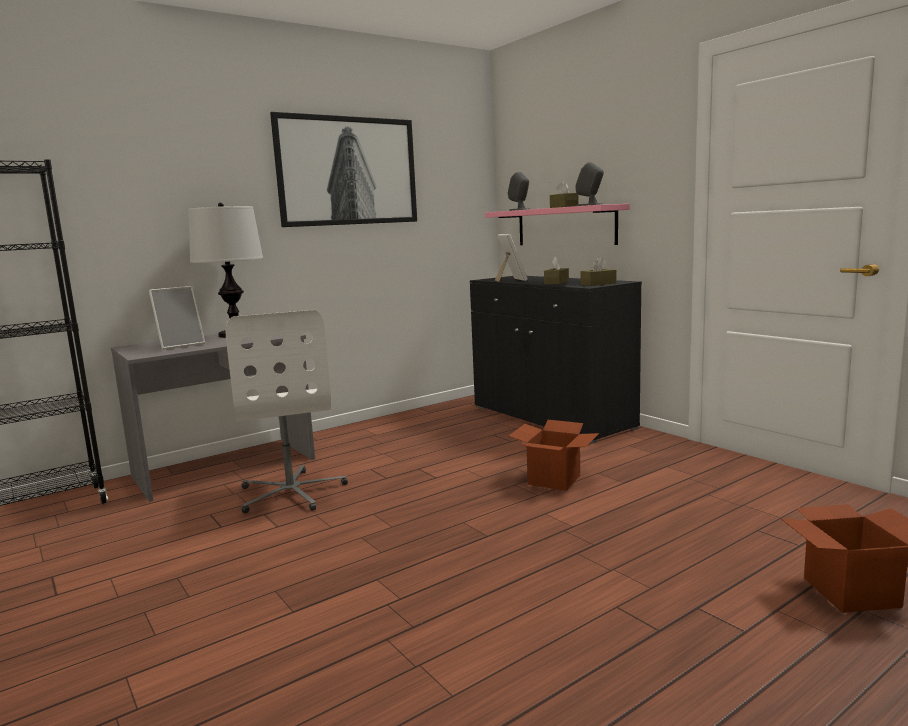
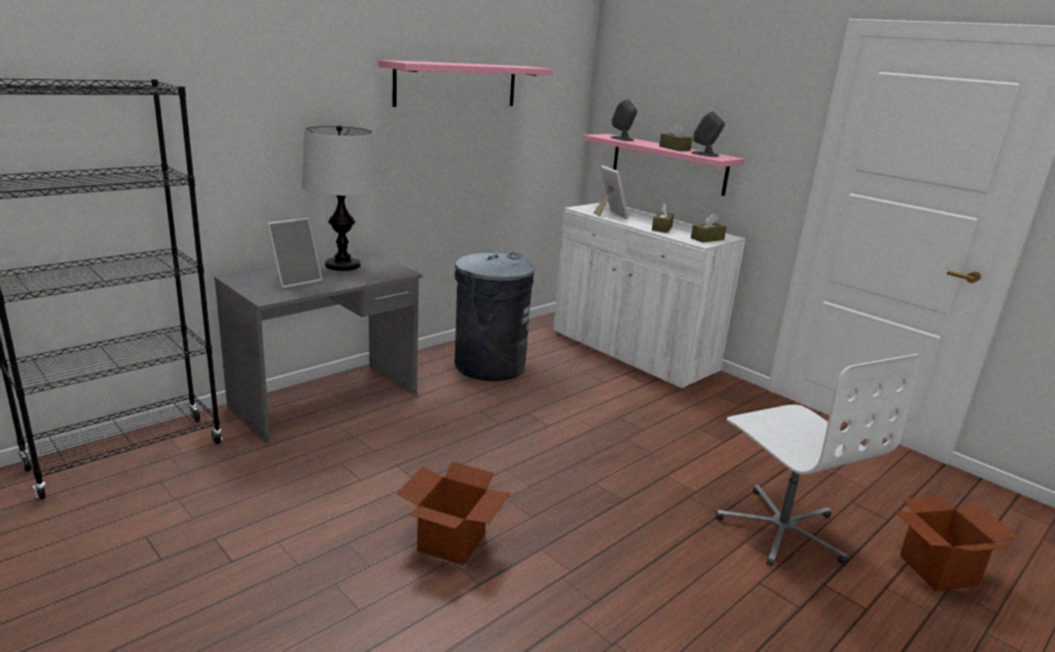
camera: 10 degrees left, 10 degrees up
white office chair [225,310,348,513] -> white office chair moved to [716,354,920,566]
picture [270,112,417,227] -> pink shelf [378,60,553,107]
black cabinet [470,276,642,444] -> white cabinet [553,202,746,390]
cardboard box [509,420,599,491] -> cardboard box moved to [396,462,510,566]
none -> grey trash can [454,252,535,381]

